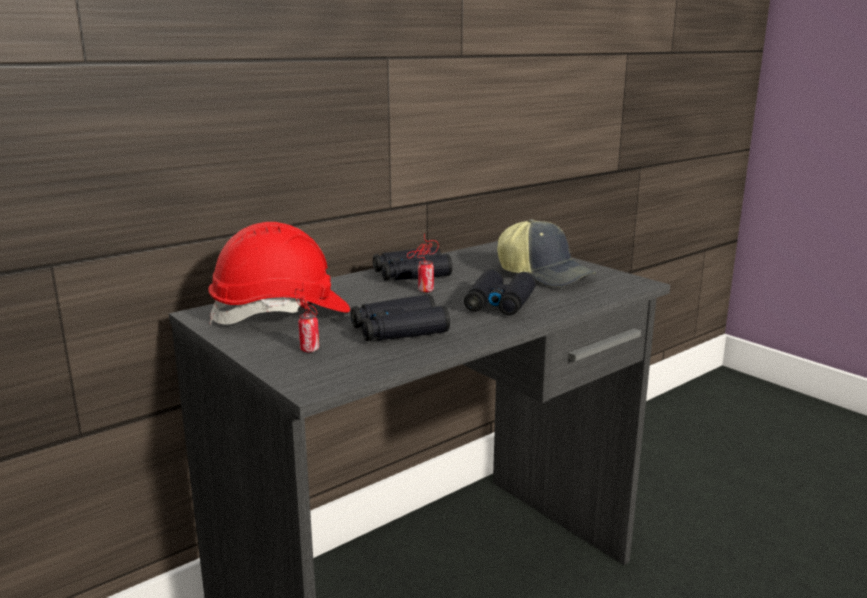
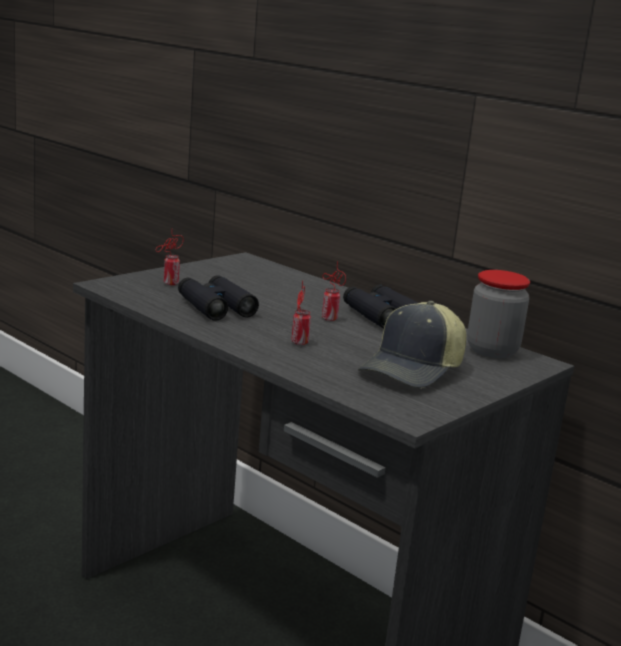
camera: 80 degrees right, 0 degrees up
red hard hat [208,222,350,325] -> none
black binoculars [464,269,536,316] -> can [291,280,311,345]
none -> jar [467,270,530,358]

